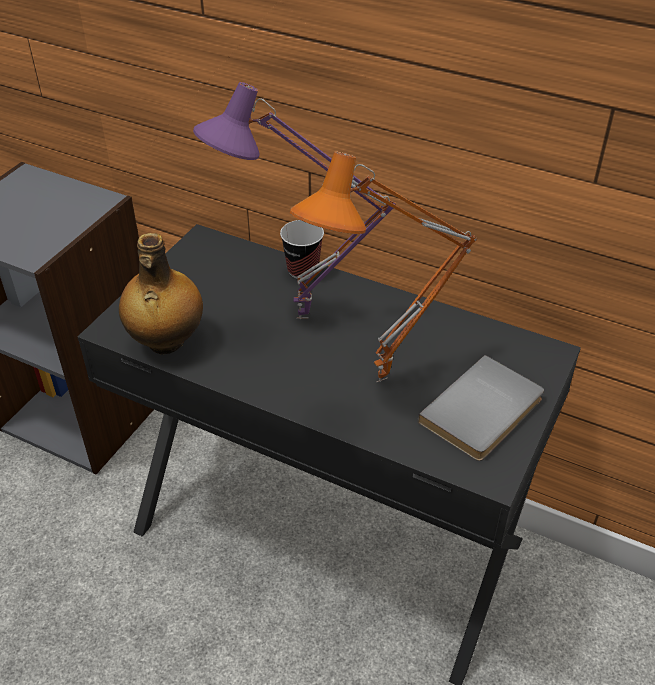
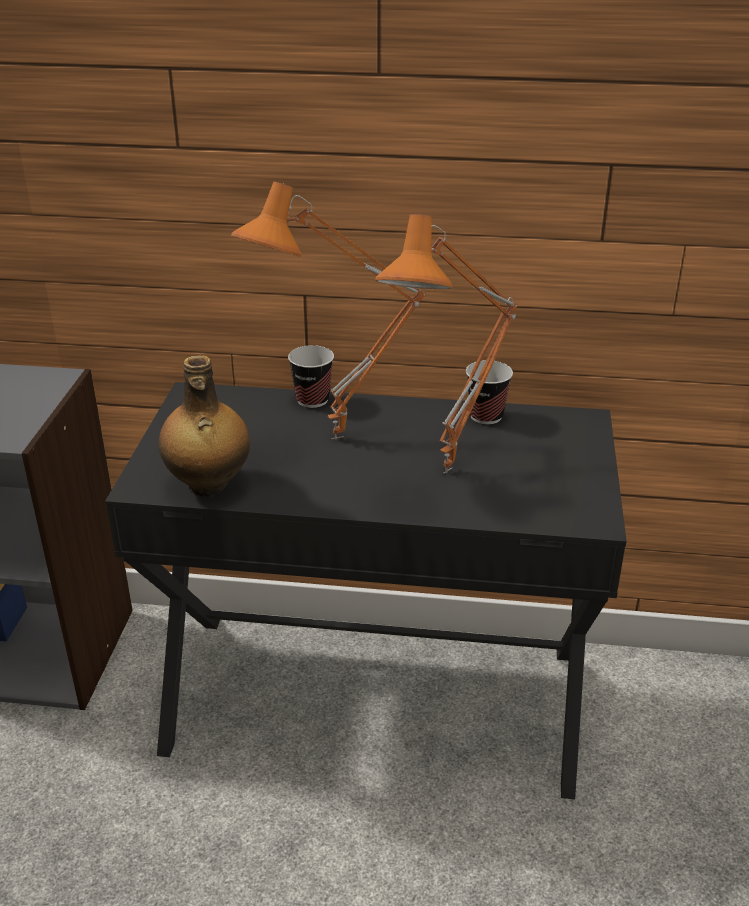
camera: 20 degrees left, 10 degrees down
purple table lamp [193,82,396,319] -> orange table lamp [231,182,426,440]
grey book [418,355,544,461] -> none
none -> cup [466,360,513,425]

